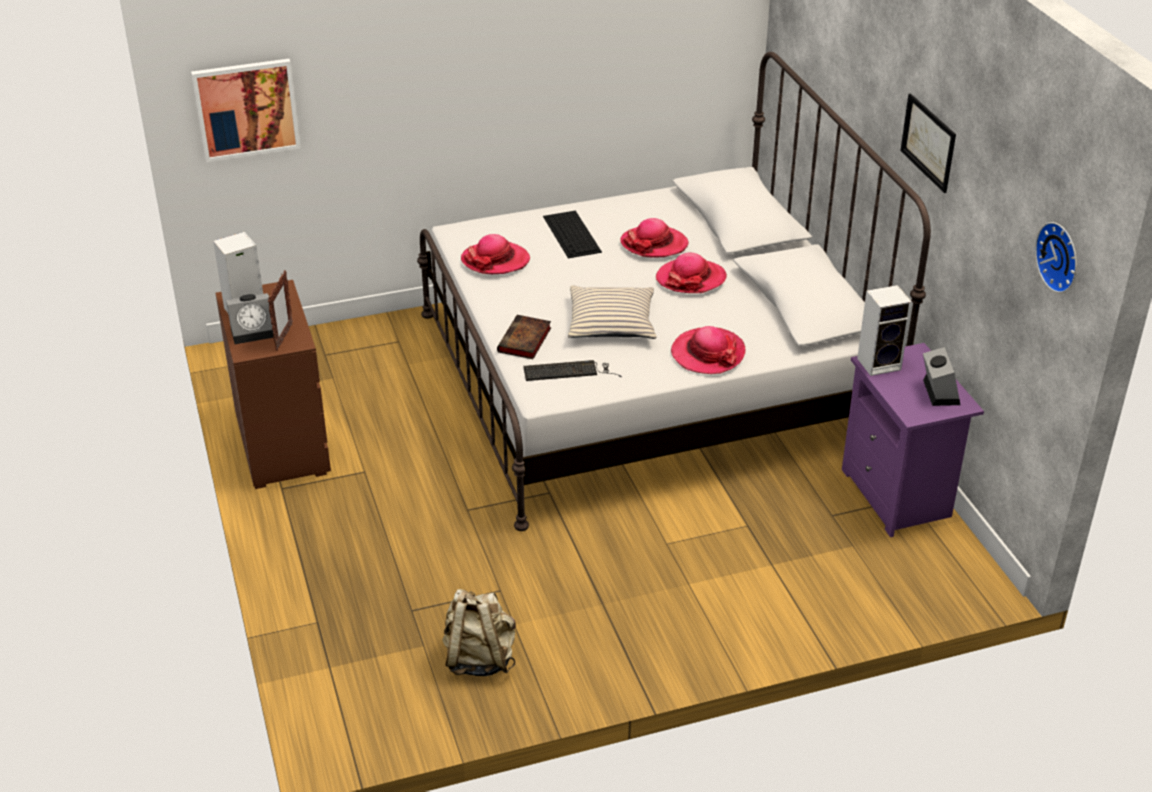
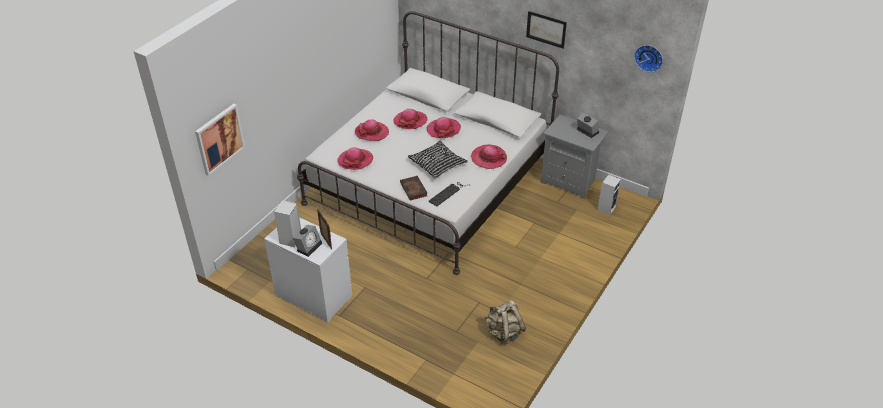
camera: 40 degrees left, 5 degrees up
brown dresser [216,280,331,489] -> white dresser [264,217,352,323]
keyboard [543,211,602,258] -> hat [355,119,389,141]
beige pillow [568,286,656,339] -> black pillow [408,141,468,179]
purple nightstand [842,343,984,537] -> grey nightstand [541,115,609,199]
speaker [857,285,912,376] -> speaker moved to [598,174,621,215]

